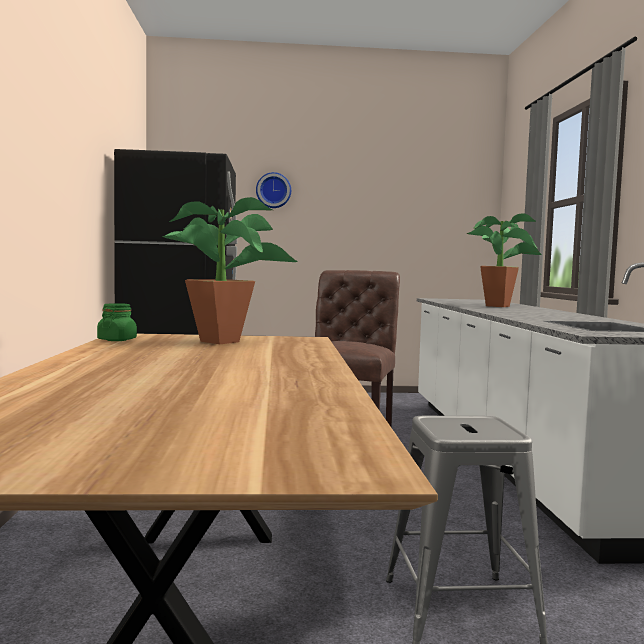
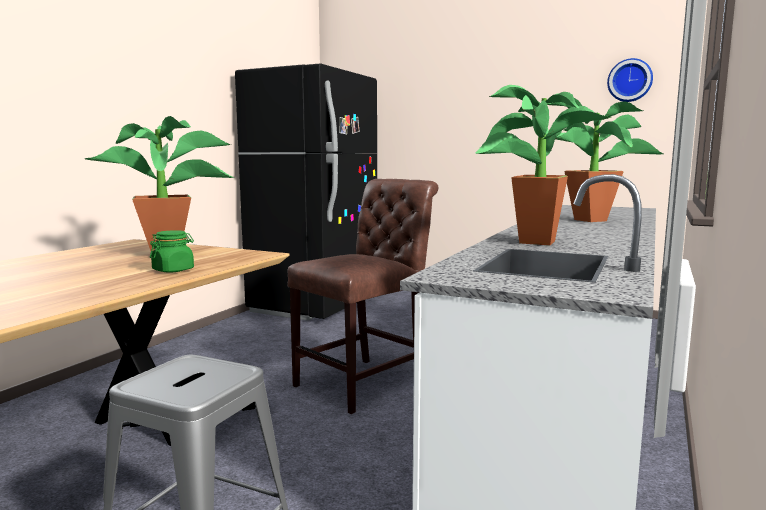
camera: 30 degrees right, 5 degrees up
green jar [97,303,137,341] -> green jar moved to [150,230,194,272]
wall clock [256,172,291,208] -> wall clock moved to [607,58,653,102]
none -> potted plant [476,85,612,245]

